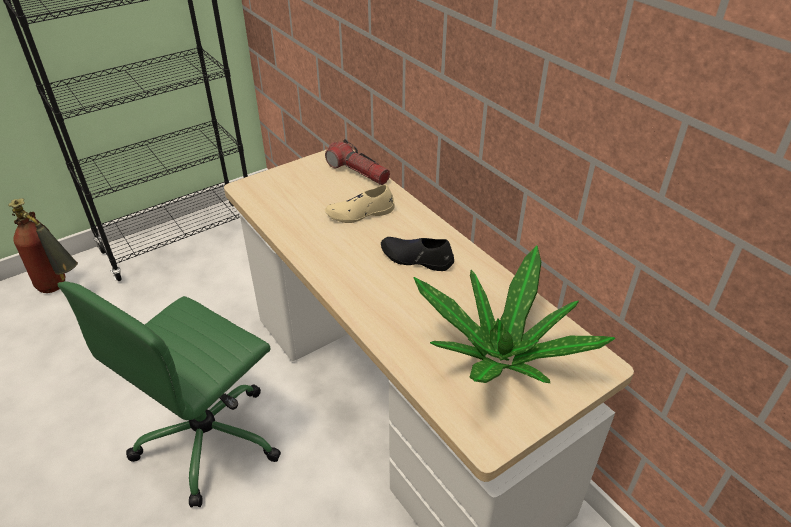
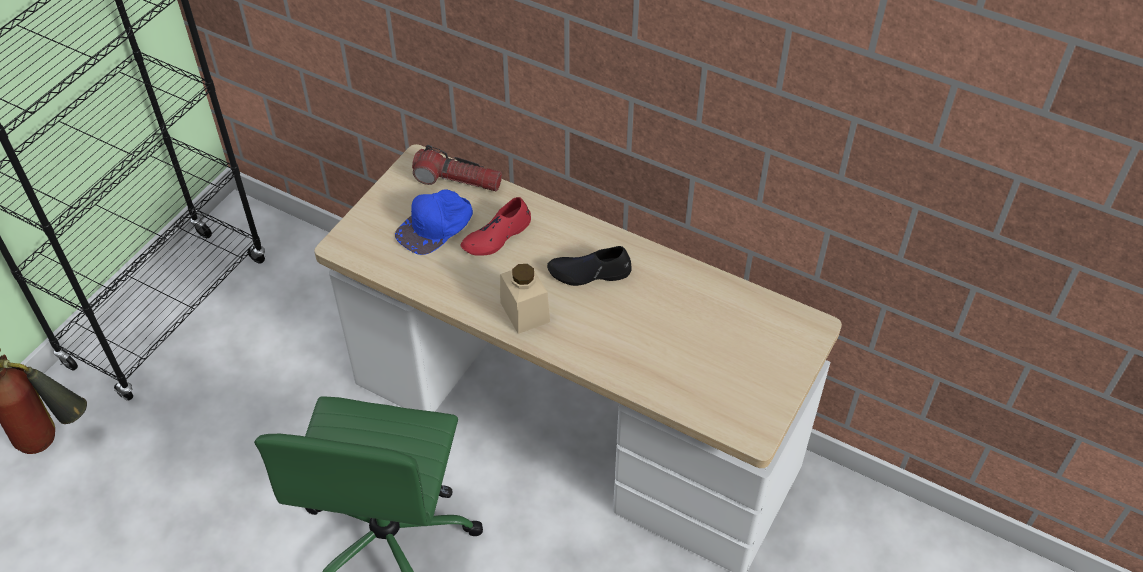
camera: 25 degrees left, 10 degrees up
beige shoe [325,185,395,223] -> red shoe [461,197,531,256]
potted plant [413,246,616,383] -> none
none -> blue cap [395,189,473,255]
none -> beige jar [500,264,550,334]

